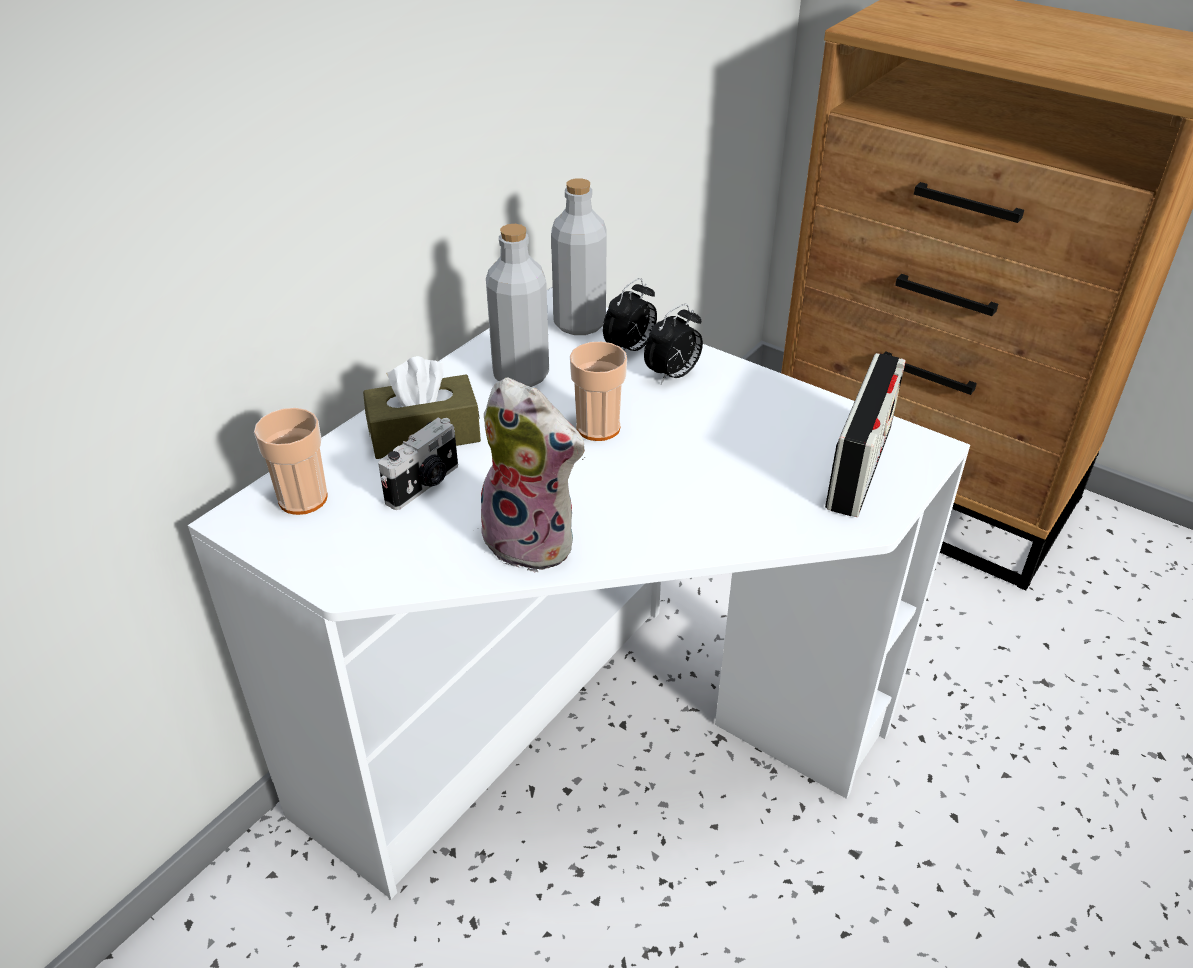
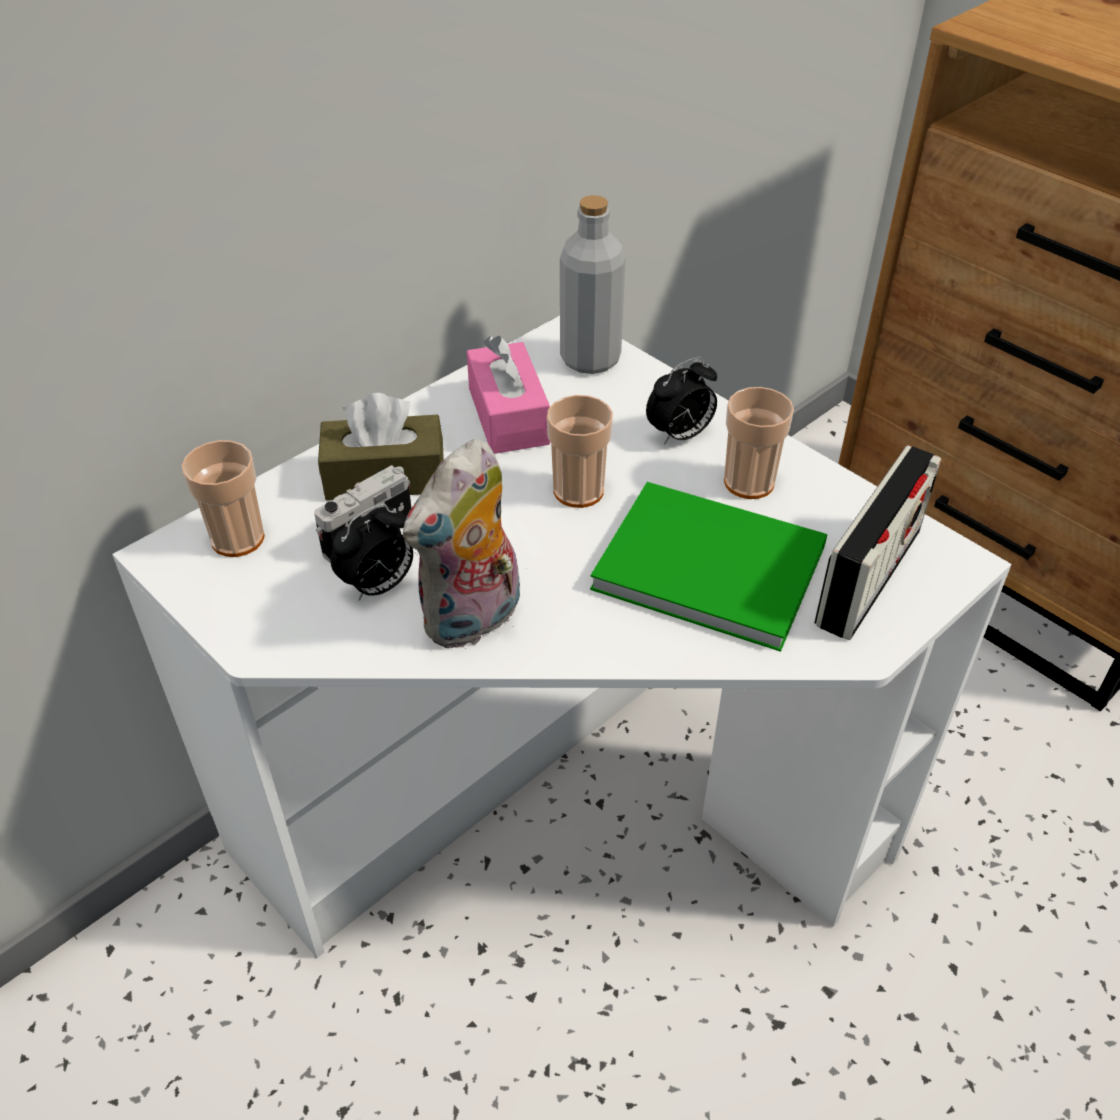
camera: 10 degrees right, 5 degrees up
plush toy [470,377,585,572] -> plush toy turned 90 degrees clockwise [403,439,520,649]
grey bottle [486,224,549,387] -> pink tissue box [467,336,550,454]
alarm clock [603,278,657,351] -> alarm clock moved to [330,504,413,601]
none -> green book [590,482,827,652]
none -> cup [724,387,794,499]

